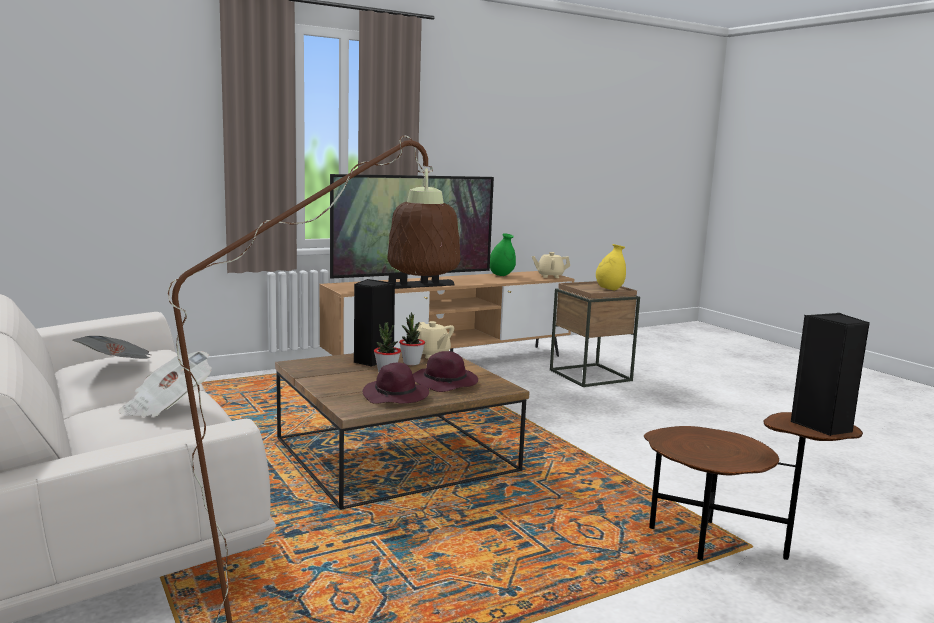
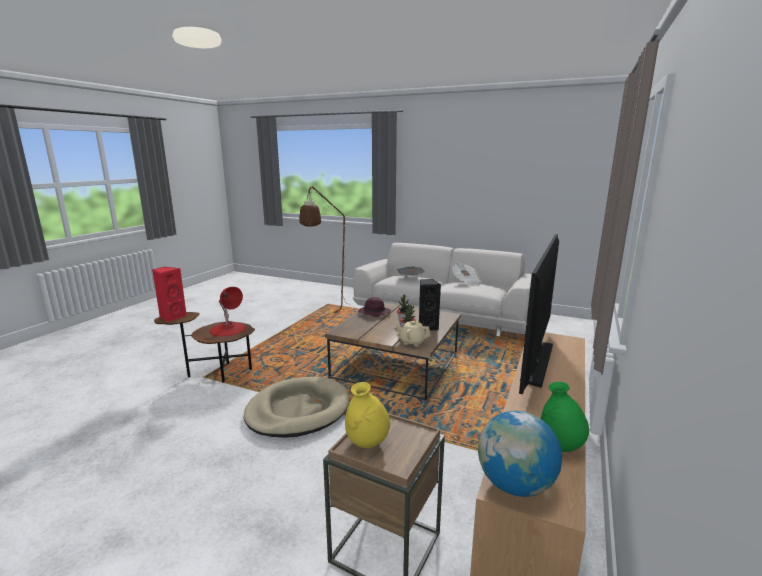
camera: 145 degrees right, 5 degrees up
purple hat [413,351,478,392] -> none
beige teapot [532,252,570,278] -> globe [478,411,562,497]
black speaker [790,313,870,436] -> red speaker [152,267,187,322]
none -> red table lamp [209,287,246,337]
none -> beige dog bed [244,377,349,438]

